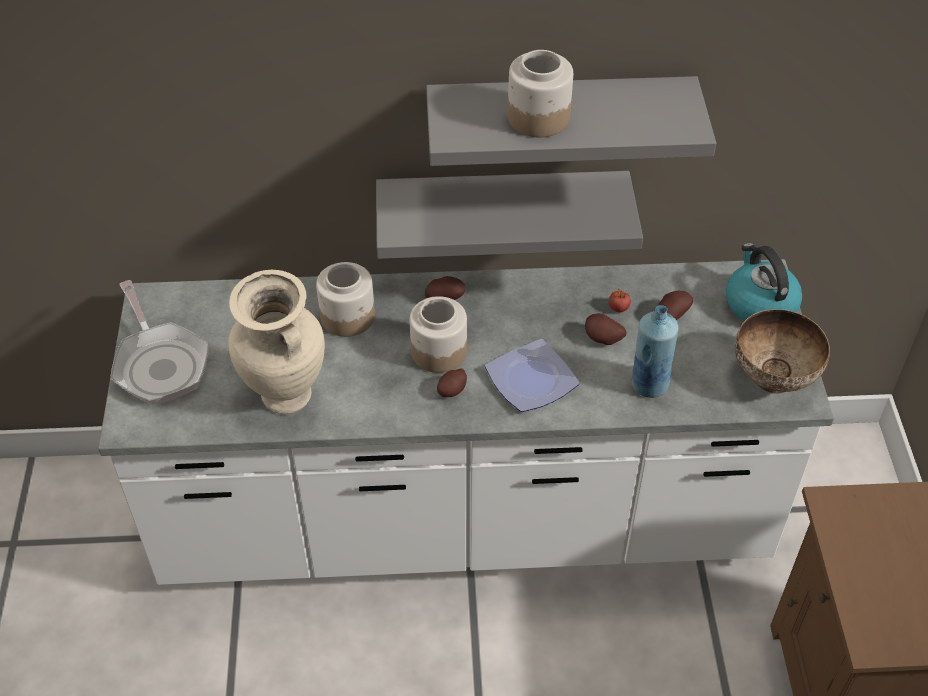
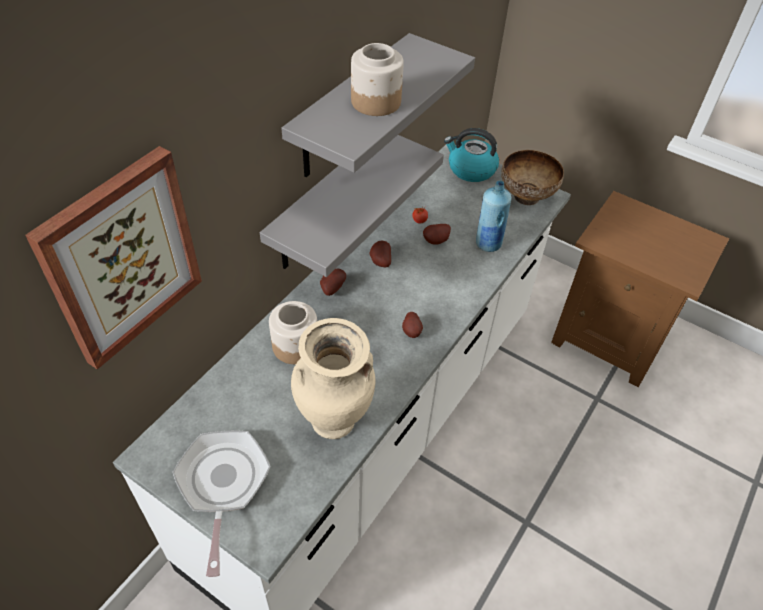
camera: 55 degrees left, 0 degrees up
frying pan [110,280,209,405] -> frying pan turned 105 degrees counterclockwise [172,430,271,577]
jar [410,296,467,373] -> none
plate [485,339,580,412] -> none
potato [658,291,693,320] -> potato moved to [369,240,391,267]
none -> picture [25,146,202,370]

